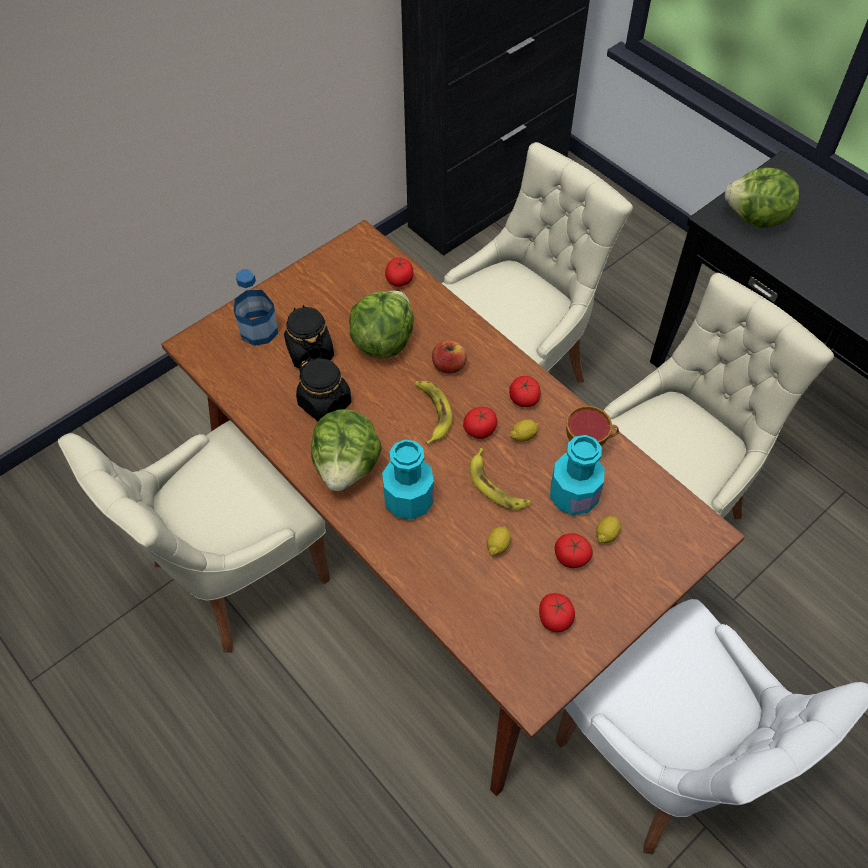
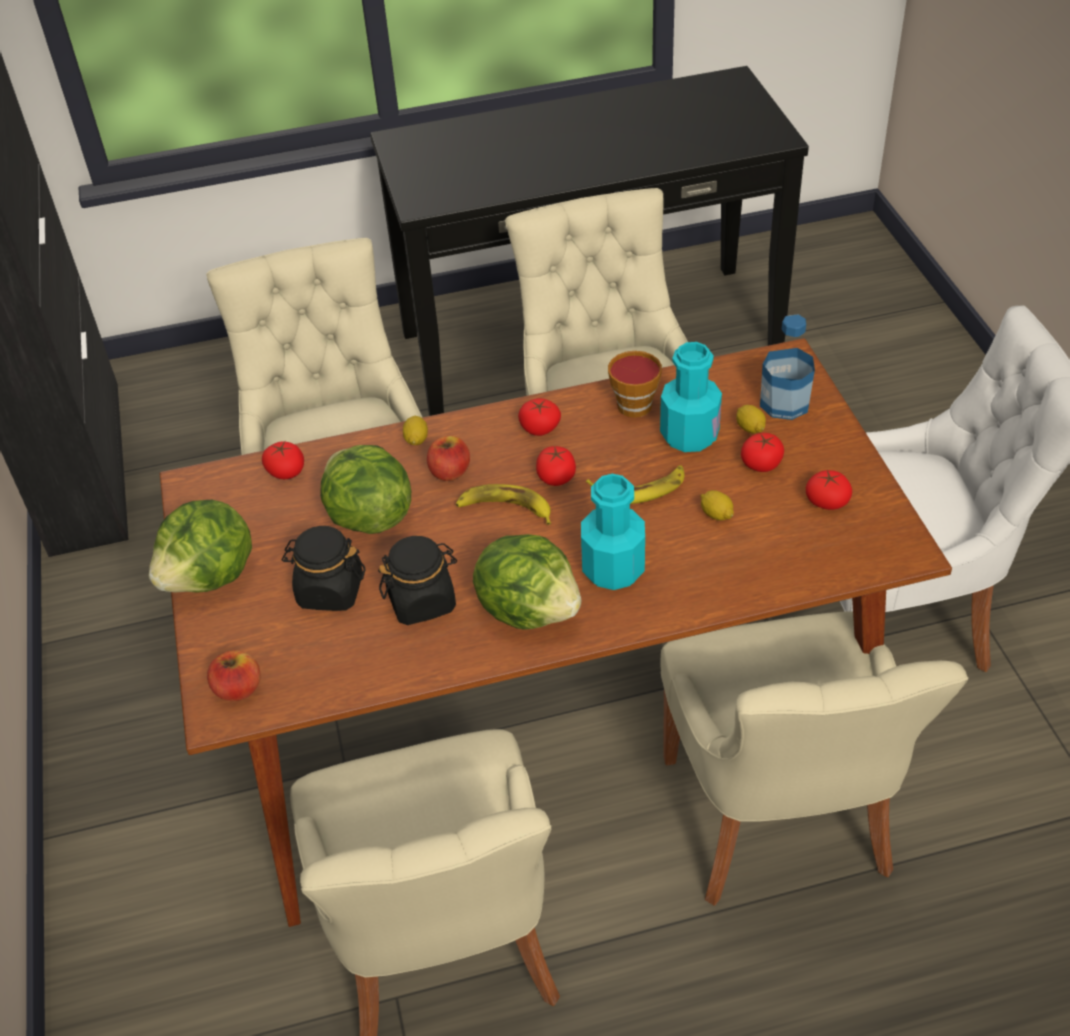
camera: 60 degrees left, 10 degrees down
bottle [234,269,278,346] -> bottle moved to [760,314,815,420]
lemon [510,420,539,442] -> lemon moved to [403,416,428,445]
lettuce [725,167,799,228] -> lettuce moved to [149,500,252,592]
none -> apple [207,650,261,701]
none -> beige chair [661,611,968,906]

